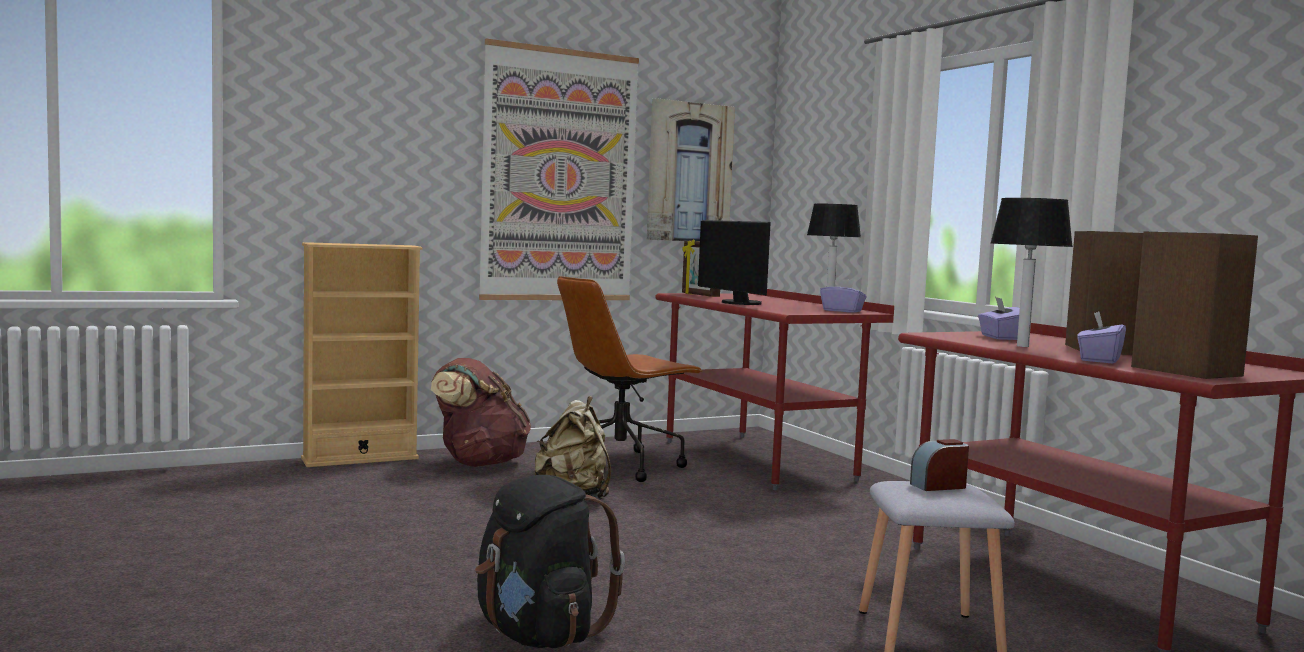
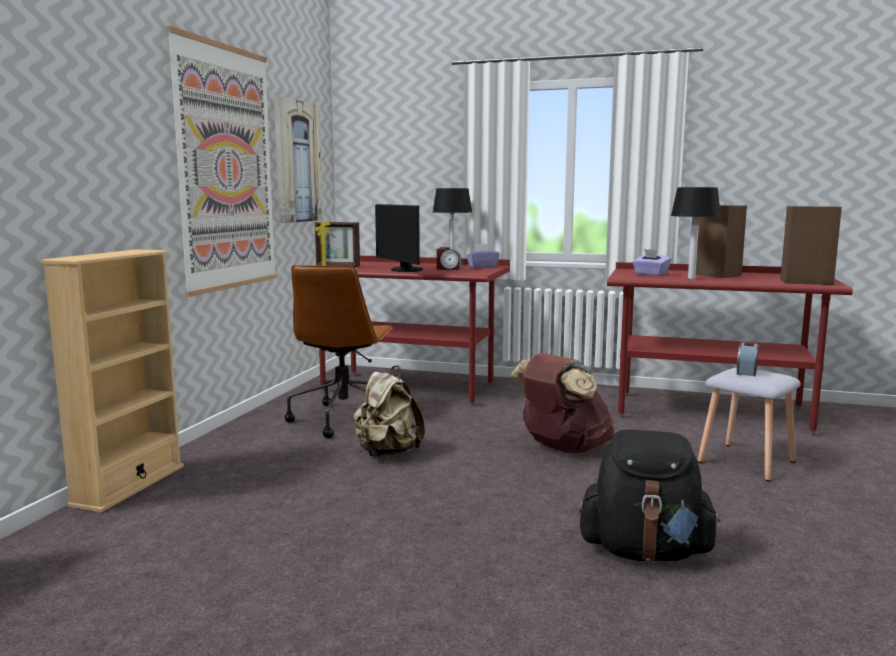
camera: 45 degrees left, 5 degrees up
brown backpack [431,358,531,467] -> brown backpack moved to [510,353,614,453]
monitor [698,220,771,305] -> monitor turned 45 degrees clockwise [375,204,424,272]
purple tissue box [1077,312,1126,363] -> none
none -> alarm clock [437,247,462,270]

